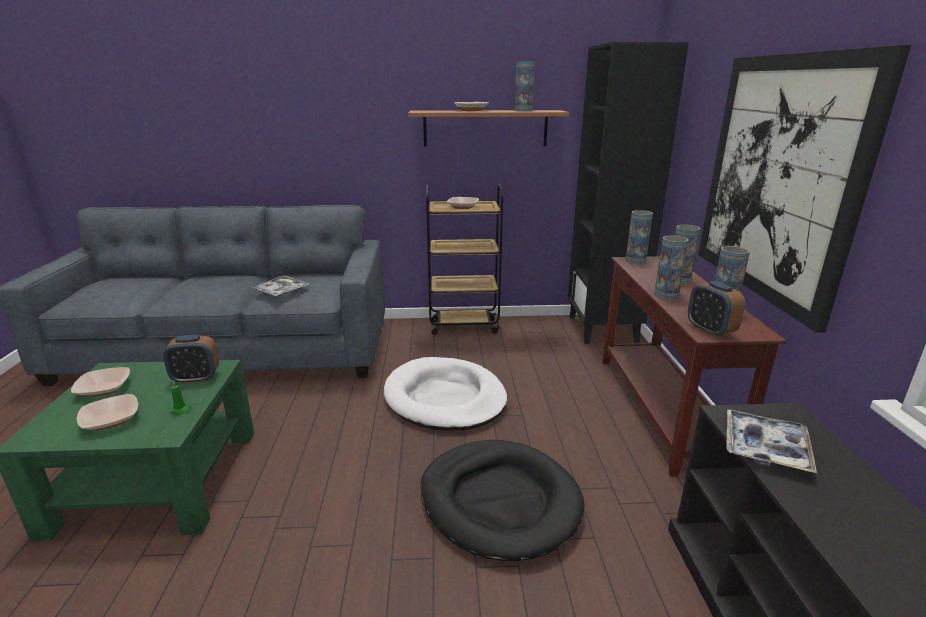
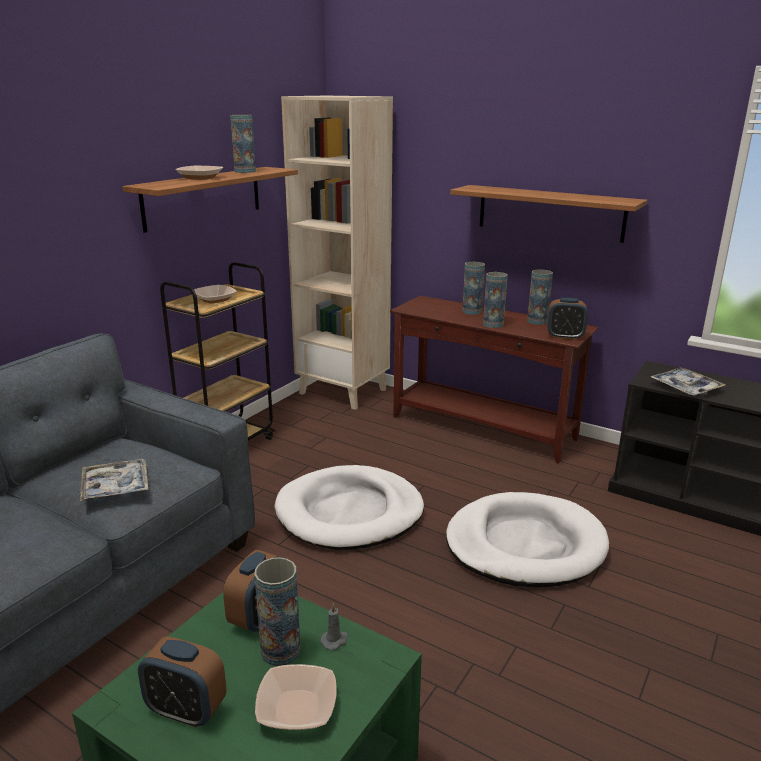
camera: 55 degrees left, 0 degrees up
bowl [71,367,130,397] -> alarm clock [138,636,226,728]
green candle [169,381,191,415] -> grey candle [320,603,349,650]
black dog bed [420,440,585,562] -> white dog bed [446,492,609,587]
black bookcase [568,42,689,344] -> beige bookcase [281,96,393,410]
vase [626,210,653,264] -> vase moved to [254,557,301,666]
picture [698,45,911,333] -> shelf [450,185,647,243]

